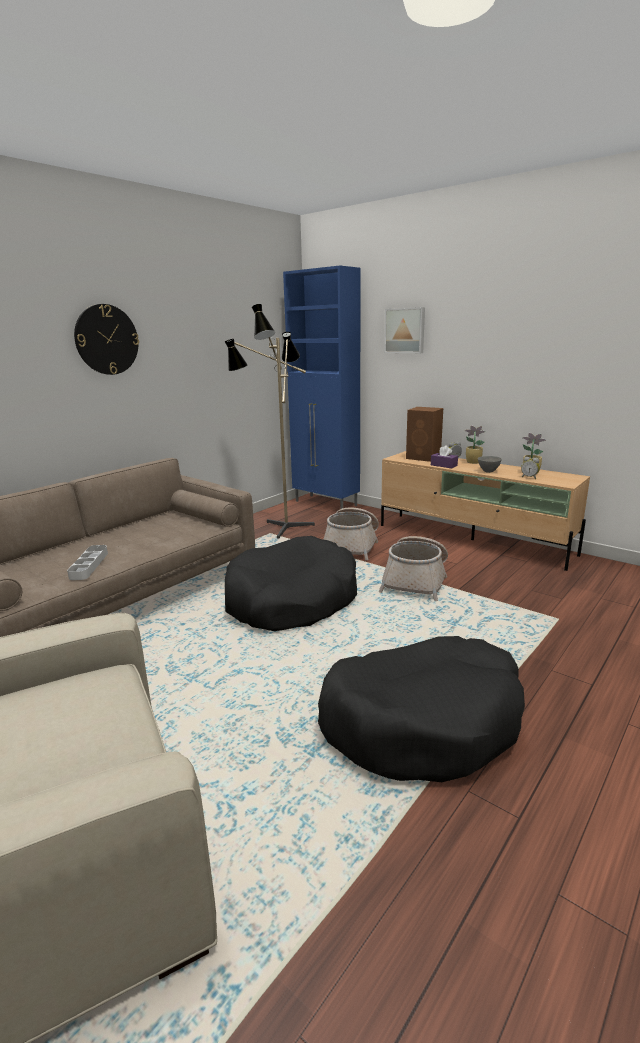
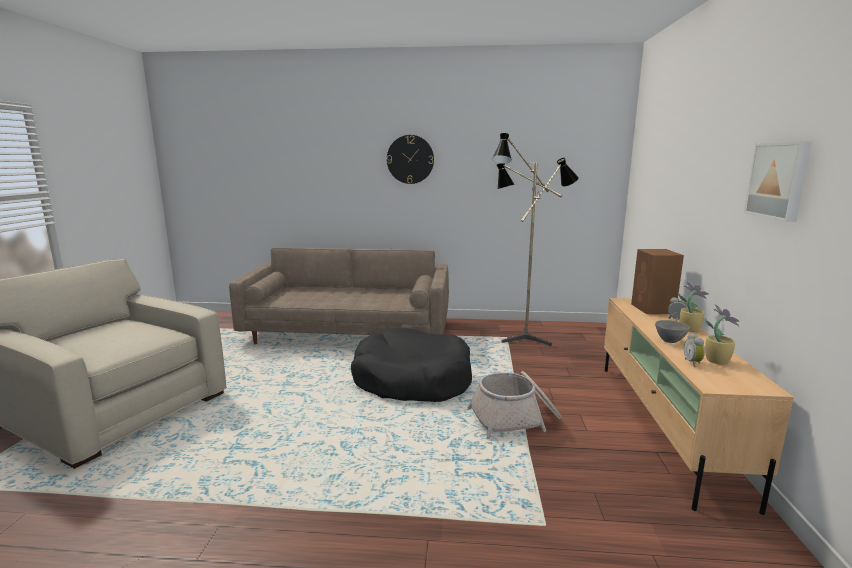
camera: 55 degrees right, 5 degrees down
grey tray [67,545,108,580] -> none
blue cabinet [283,265,361,509] -> none
black dog bed [318,636,525,782] -> none
basket [323,508,379,561] -> none
picture [384,307,425,353] -> picture moved to [744,141,812,222]
purple tissue box [431,445,458,468] -> none

